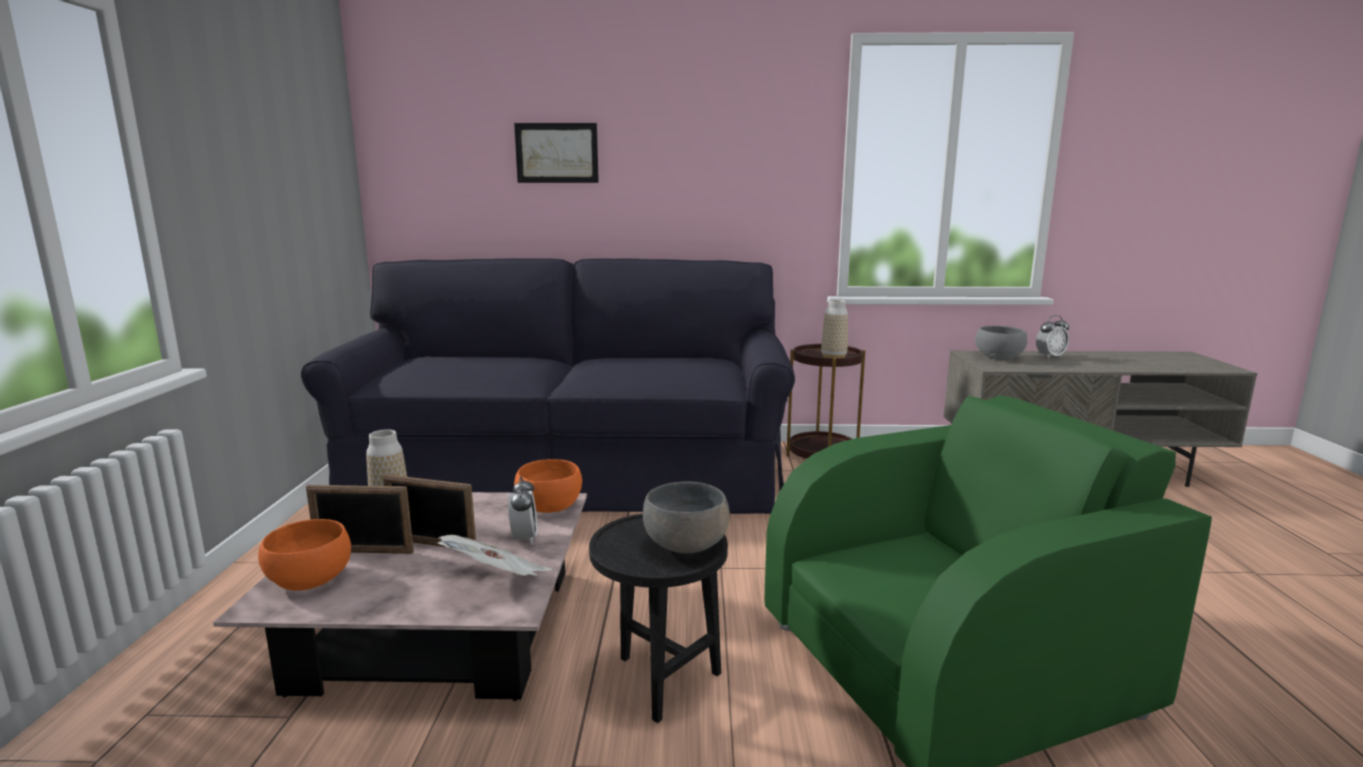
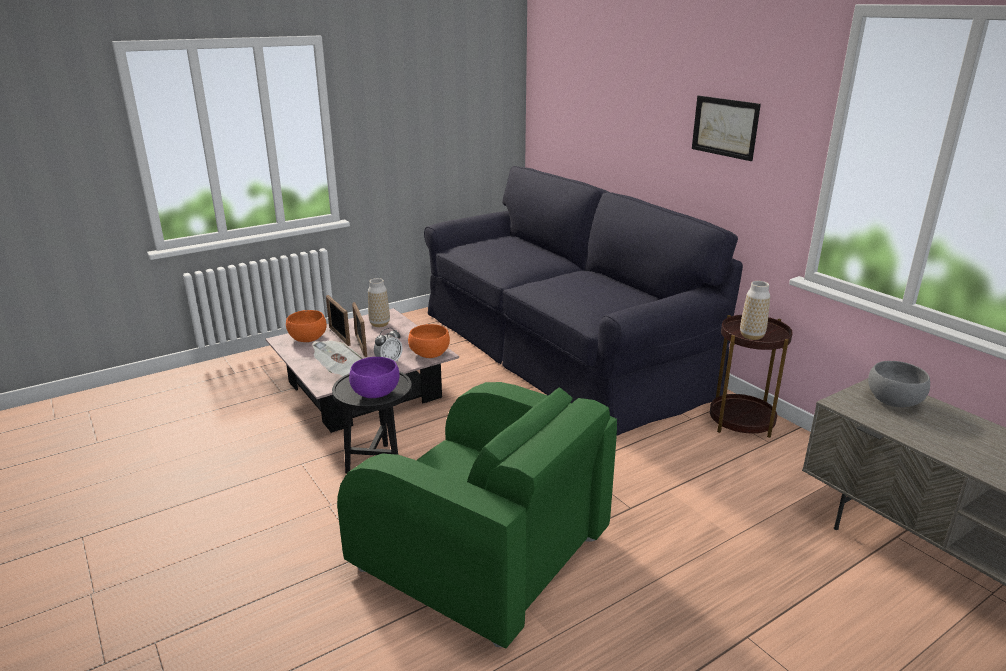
camera: 55 degrees right, 10 degrees up
picture [514,123,599,183] -> picture moved to [692,96,761,161]
grey bowl [643,481,730,553] -> purple bowl [349,357,400,398]
alarm clock [1036,315,1069,359] -> none

